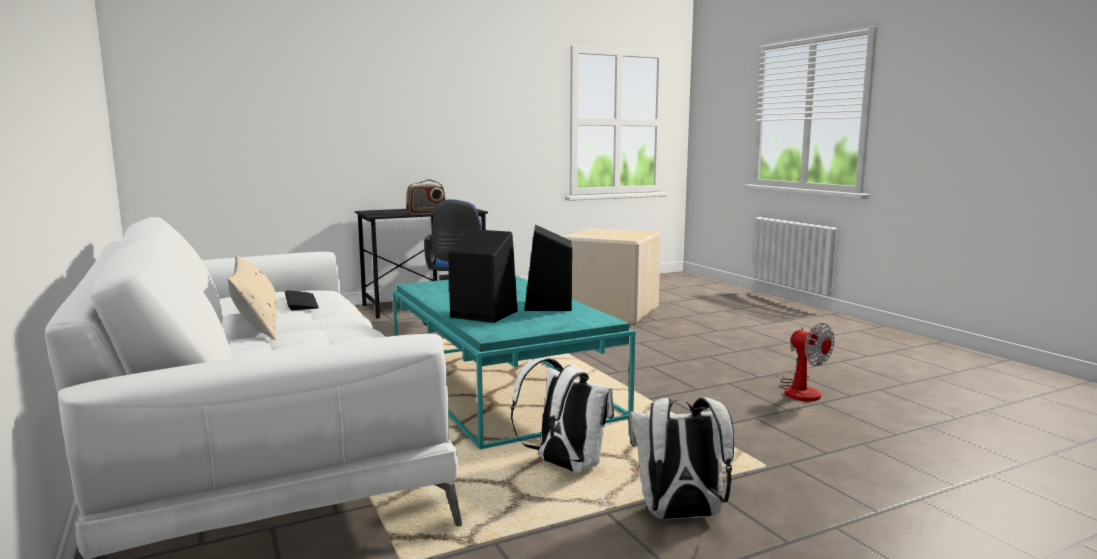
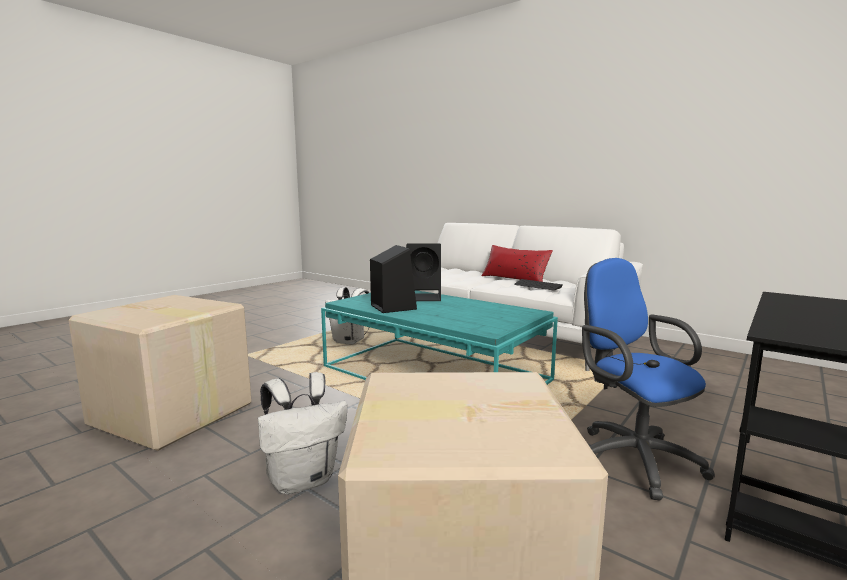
camera: 155 degrees right, 0 degrees up
beige pillow [228,255,277,340] -> red pillow [482,245,553,282]
radio [406,179,446,214] -> none
white backpack [628,397,734,520] -> white backpack moved to [258,372,347,494]
fan [780,323,834,401] -> cardboard box [69,295,251,451]

